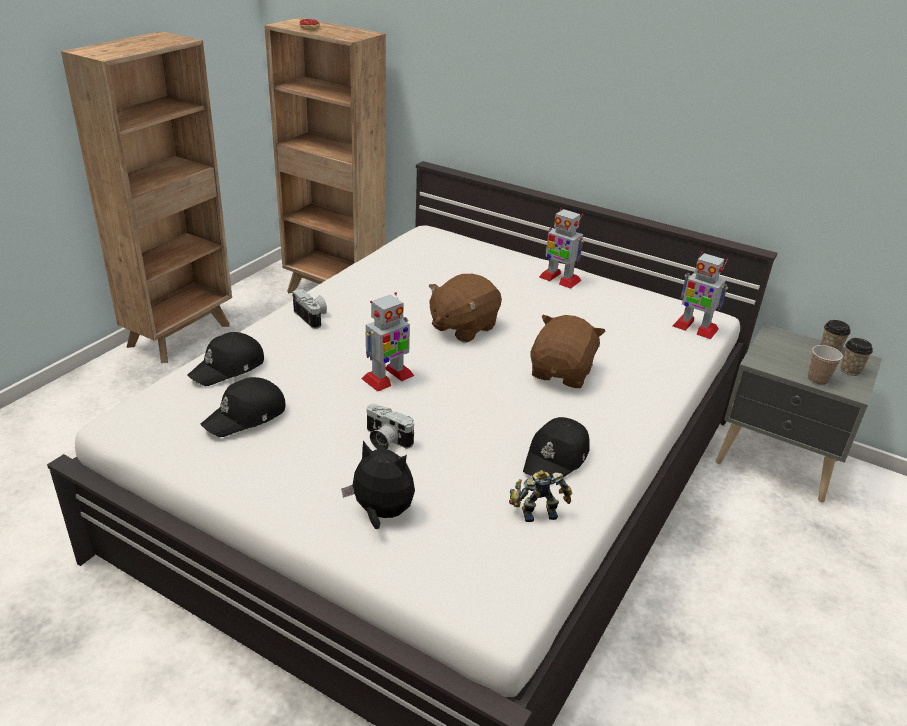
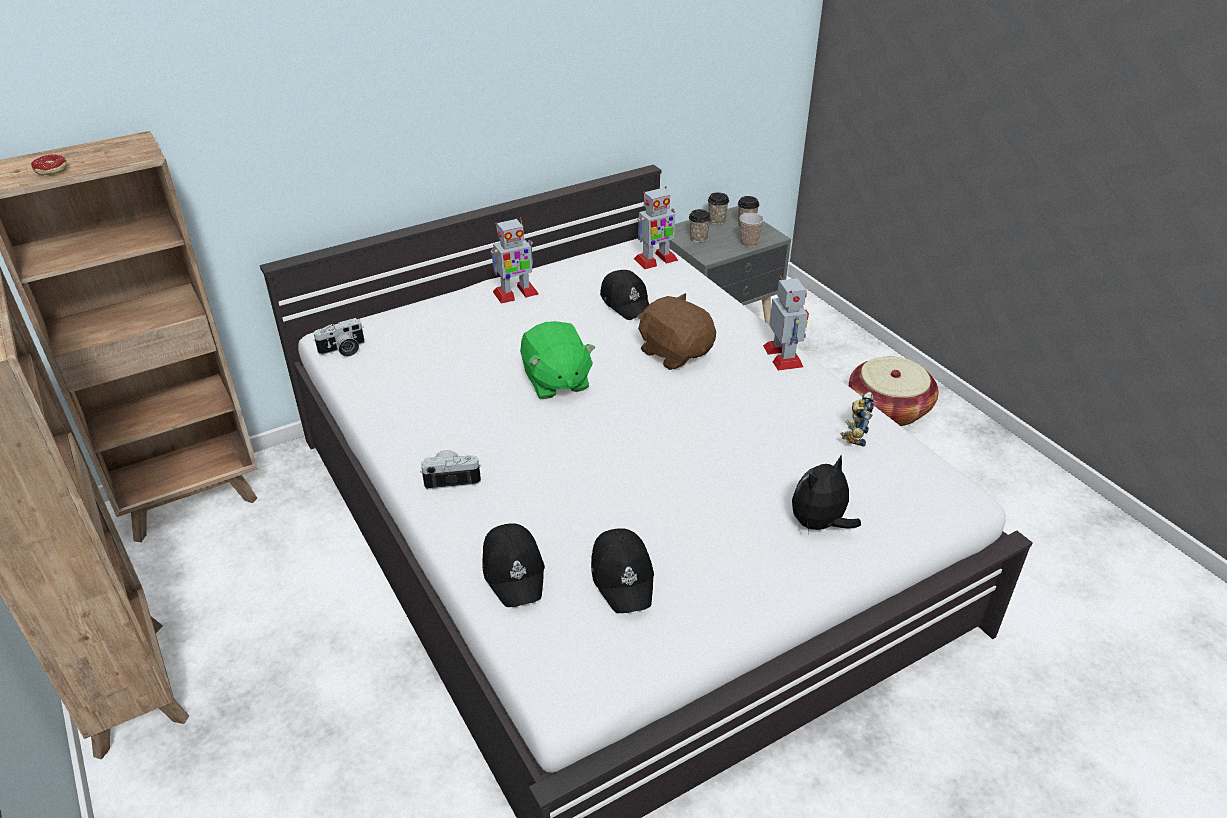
camera: 60 degrees left, 5 degrees up
toy robot [361,292,414,392] -> toy robot moved to [763,276,809,371]
camera [366,404,414,449] -> camera moved to [313,318,365,357]
brown plush toy [429,274,502,342] -> green plush toy [520,321,596,399]
black cap [523,417,590,484] -> black cap moved to [600,270,649,320]
none -> cup [689,209,711,243]
none -> basket [849,357,939,426]

